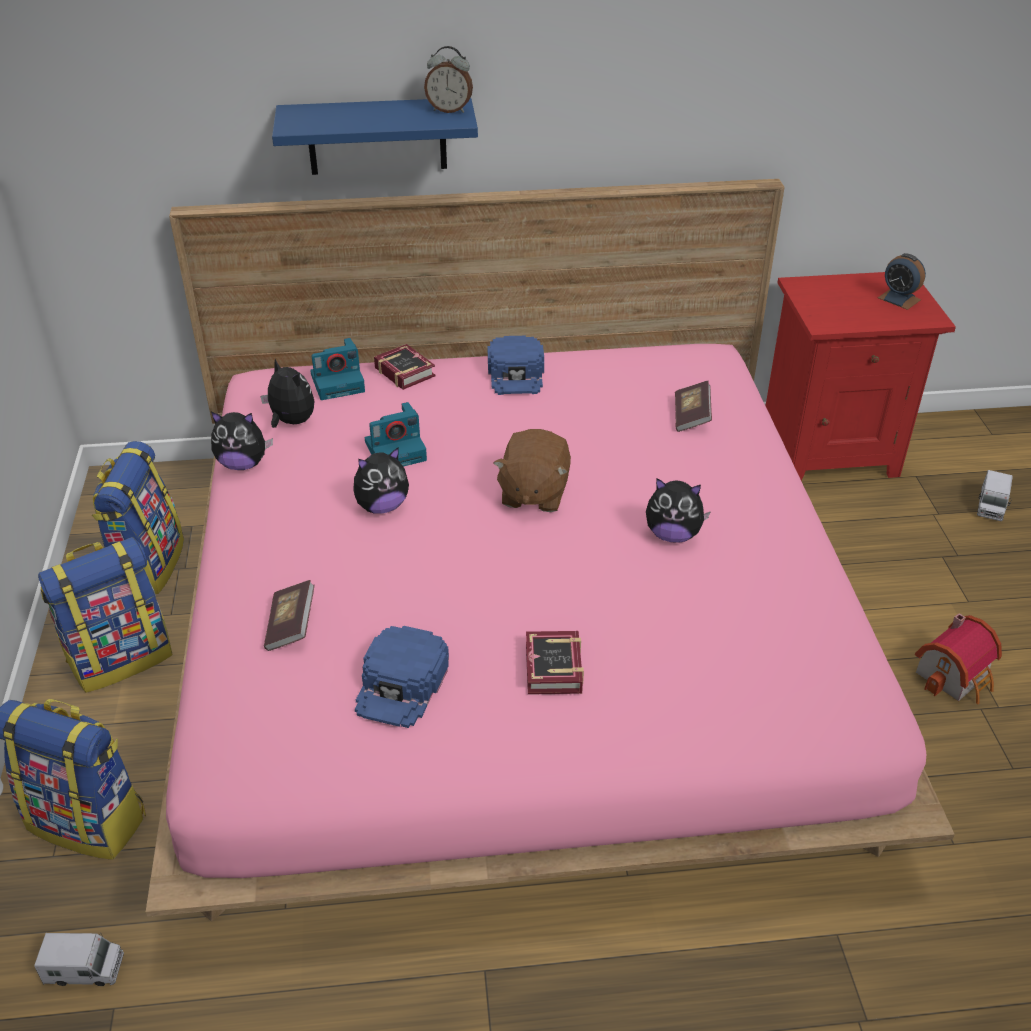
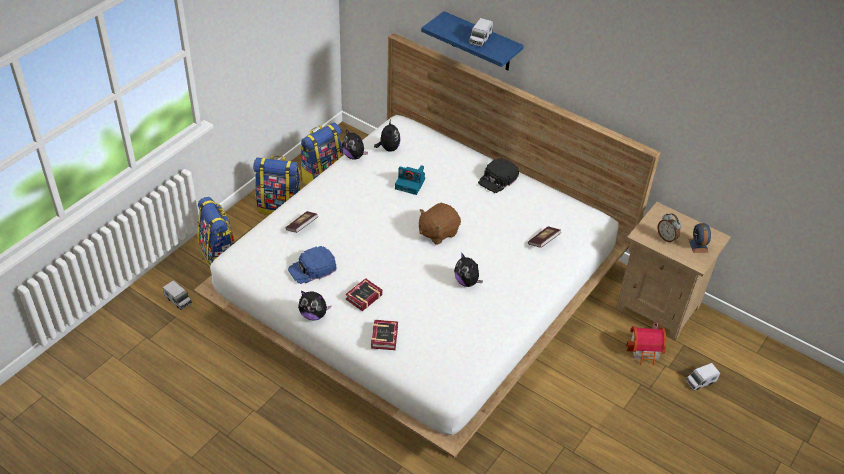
camera: 40 degrees right, 5 degrees up
pink bed [146,179,955,921] -> white bed [194,33,661,458]
camera [310,338,365,400] -> none
plush toy [353,447,409,514] -> plush toy moved to [298,291,331,320]
book [374,344,436,390] -> book moved to [371,320,398,350]
alarm clock [424,46,473,113] -> alarm clock moved to [657,213,681,243]
blue cap [488,336,544,395] -> black cap [478,158,519,193]
red nightstand [766,272,956,481] -> beige nightstand [616,202,731,340]
toy house [915,613,1002,704] -> toy house moved to [626,323,666,366]
none -> toy truck [469,18,493,47]

